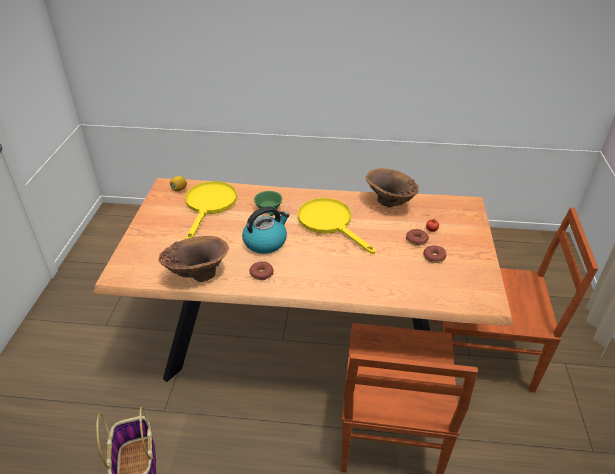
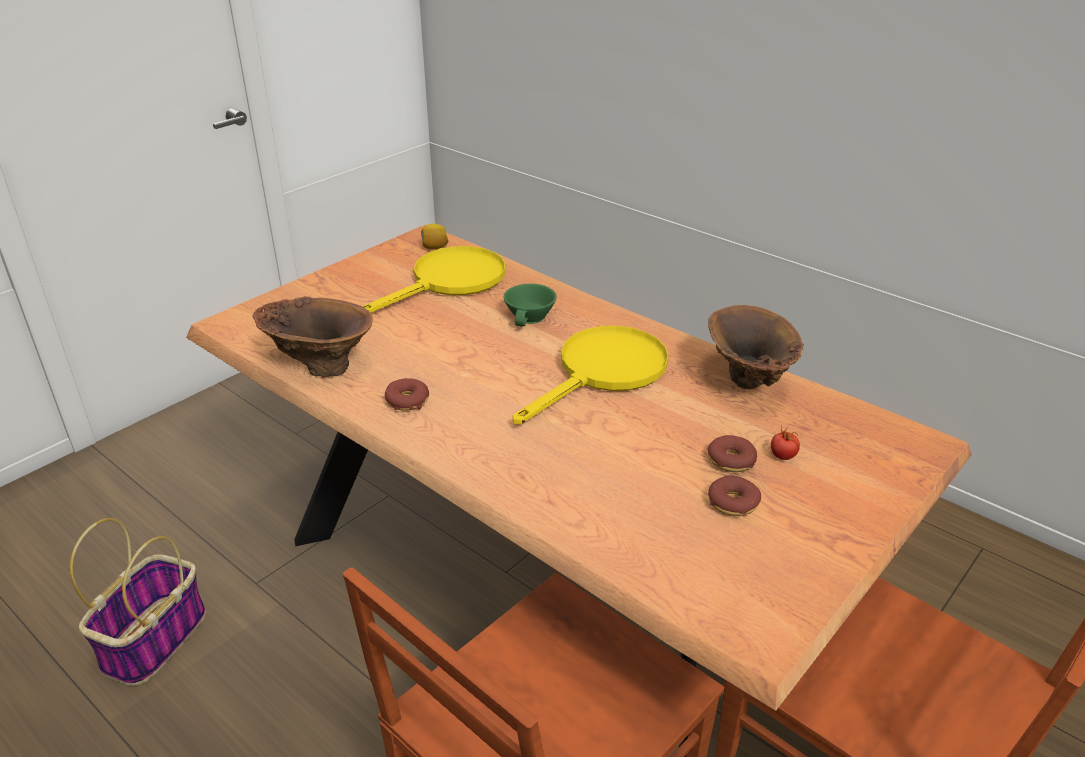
camera: 35 degrees right, 5 degrees down
kettle [242,206,290,254] -> none
yellow frying pan [298,198,376,254] -> yellow frying pan turned 45 degrees clockwise [513,326,668,424]

